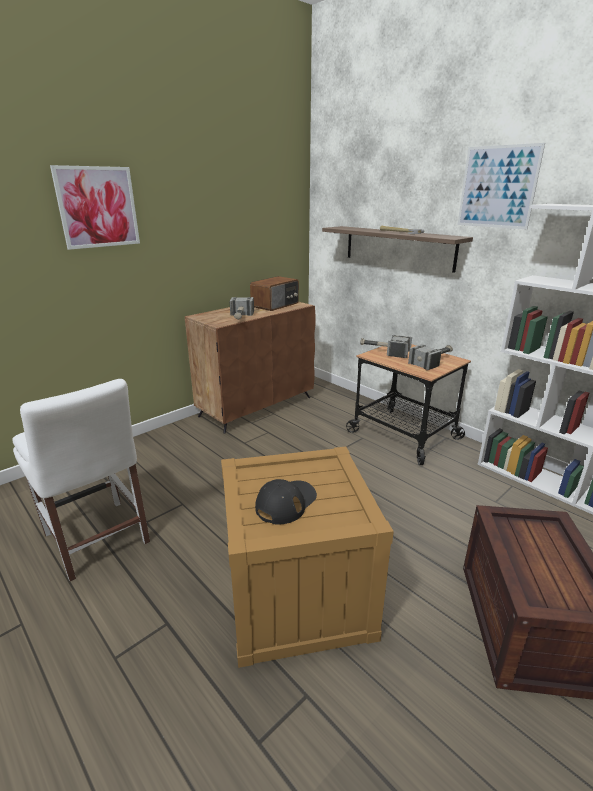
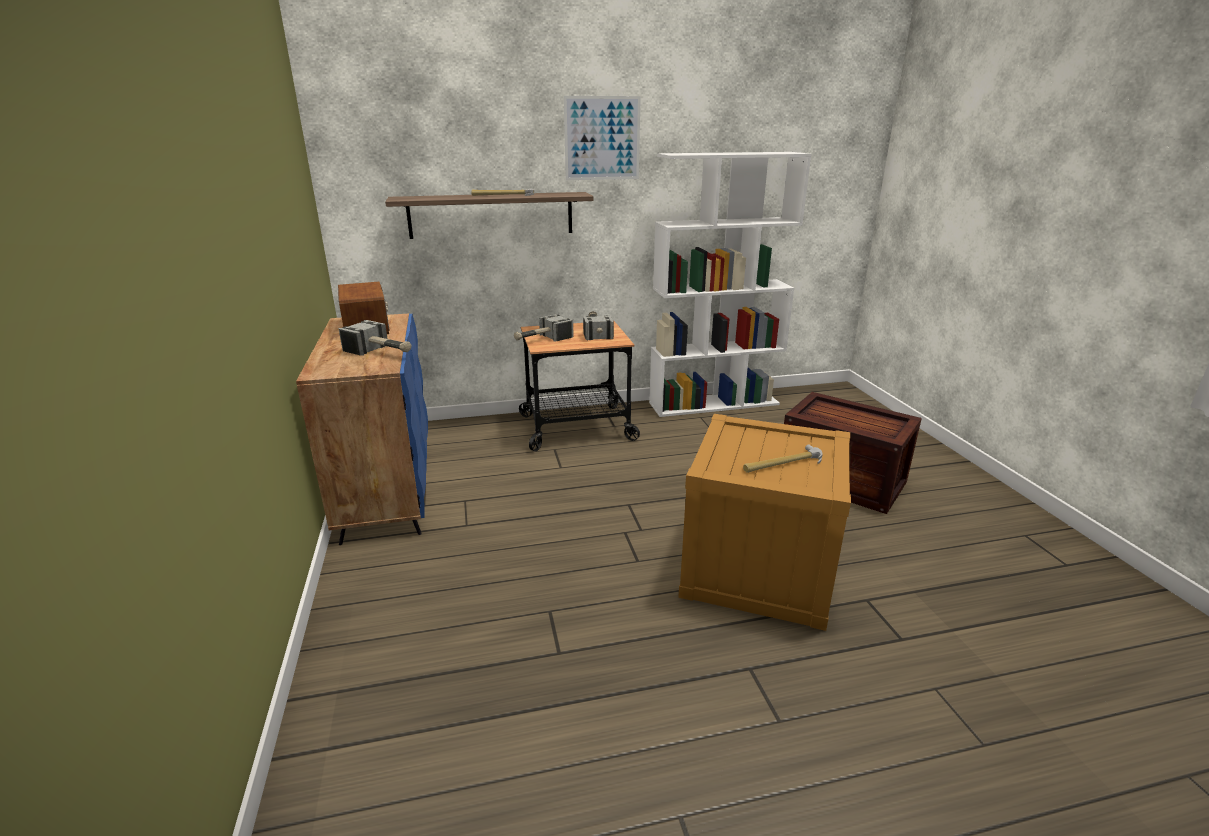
camera: 60 degrees left, 0 degrees up
white chair [12,379,150,581] -> none
picture [50,165,140,250] -> none
brown cabinet [185,302,316,433] -> blue cabinet [296,313,428,545]
black cap [255,479,317,524] -> hammer [743,444,823,473]

